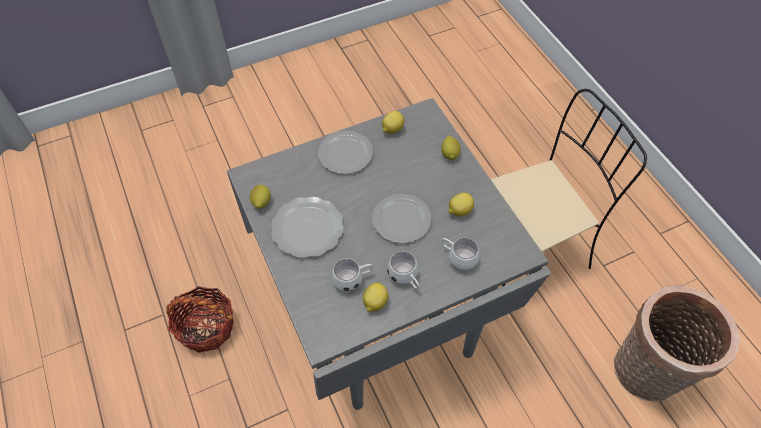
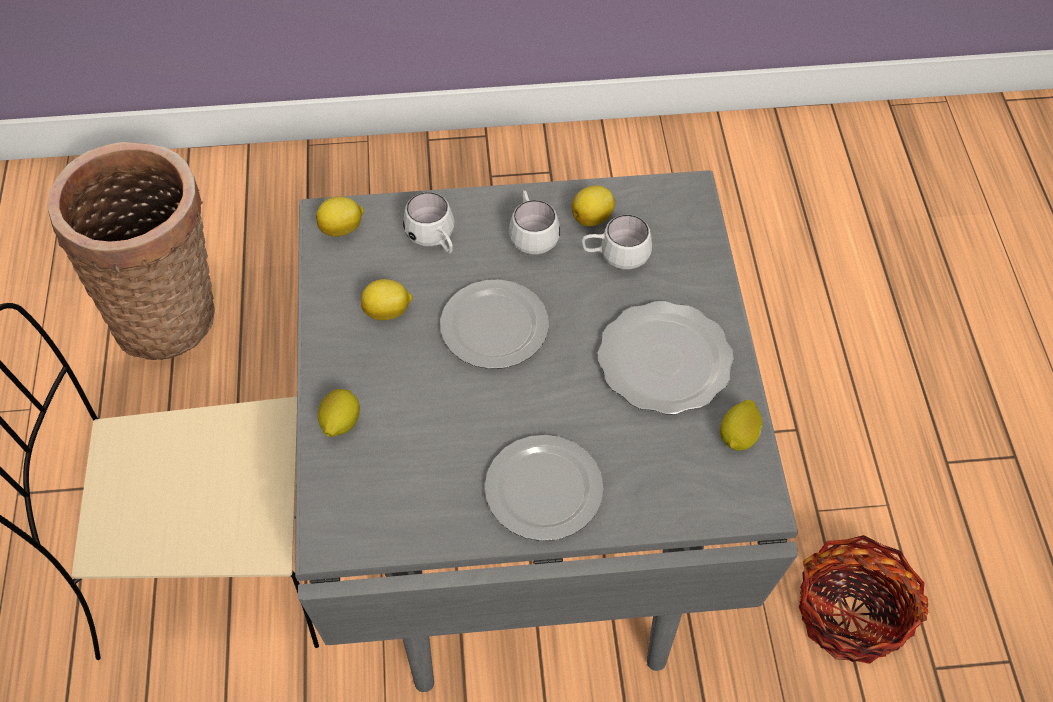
camera: 160 degrees left, 0 degrees up
lemon [382,111,404,134] -> lemon moved to [316,197,364,237]

